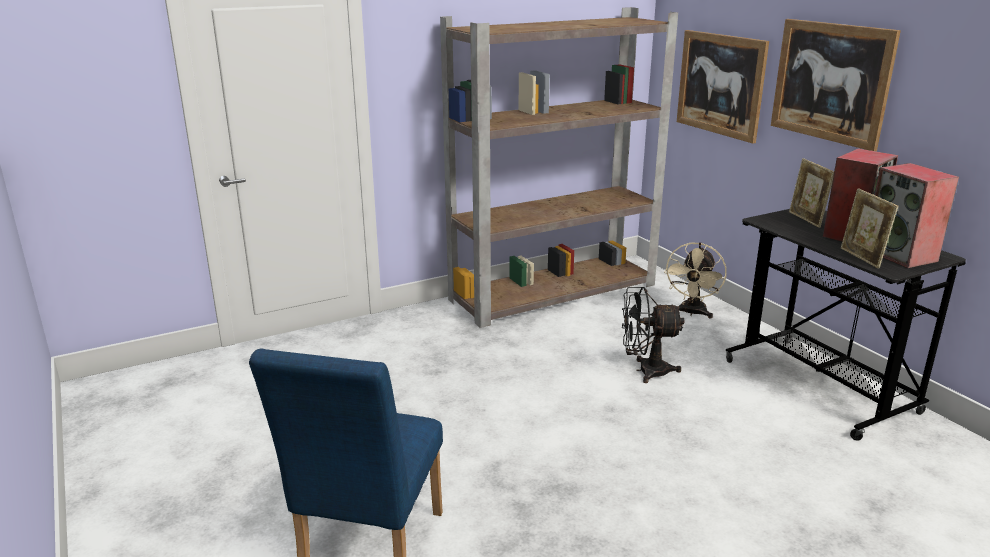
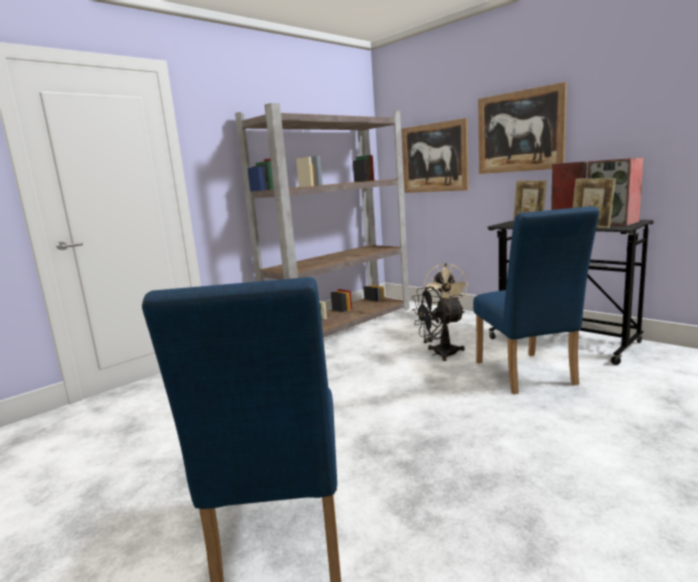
camera: 15 degrees left, 10 degrees down
none -> blue chair [473,206,600,394]

